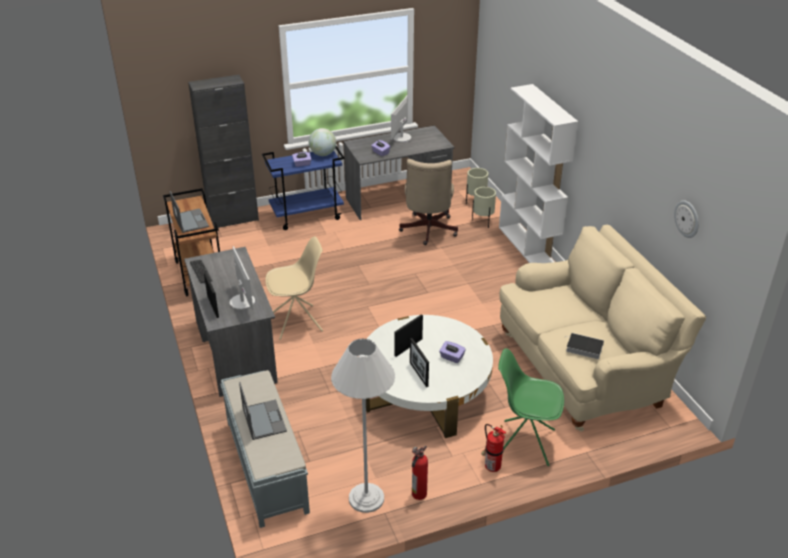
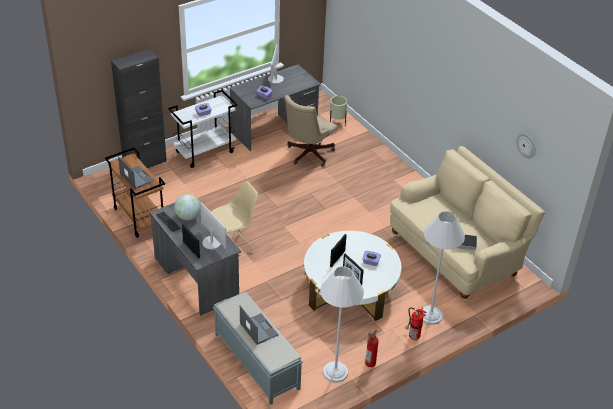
camera: 15 degrees left, 5 degrees up
blue cart [262,146,345,230] -> white cart [168,90,238,168]
globe [309,128,336,156] -> globe moved to [174,194,201,220]
beige office chair [399,159,458,245] -> beige office chair turned 45 degrees clockwise [284,95,337,166]
beige planter [472,187,496,228] -> none
green chair [498,348,564,466] -> white floor lamp [422,211,465,325]
white bookcase [499,84,578,263] -> none

